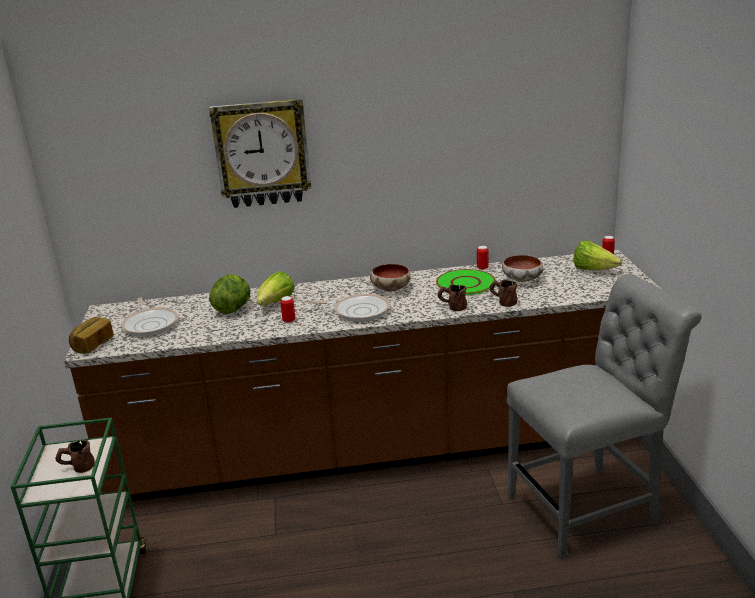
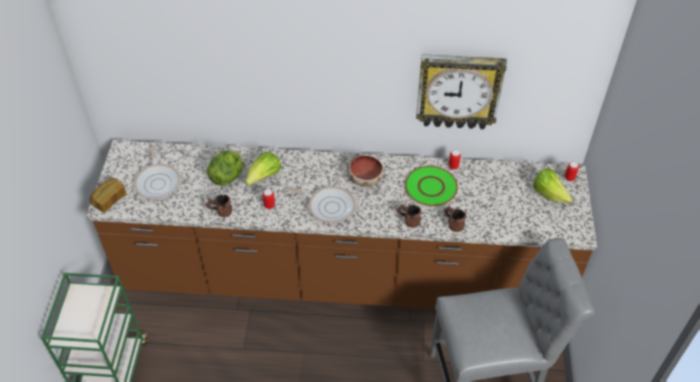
camera: 10 degrees right, 25 degrees up
brown mug [55,440,95,473] -> brown mug moved to [206,195,232,217]
wall clock [209,99,311,208] -> wall clock moved to [416,54,507,129]
bowl [502,255,543,282] -> none

